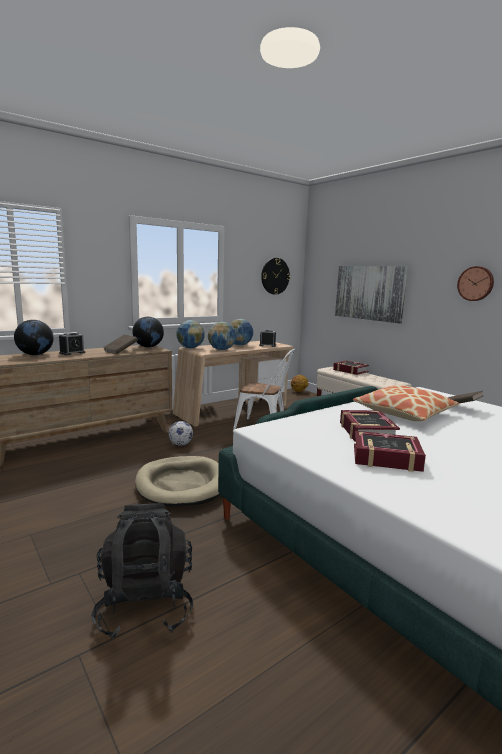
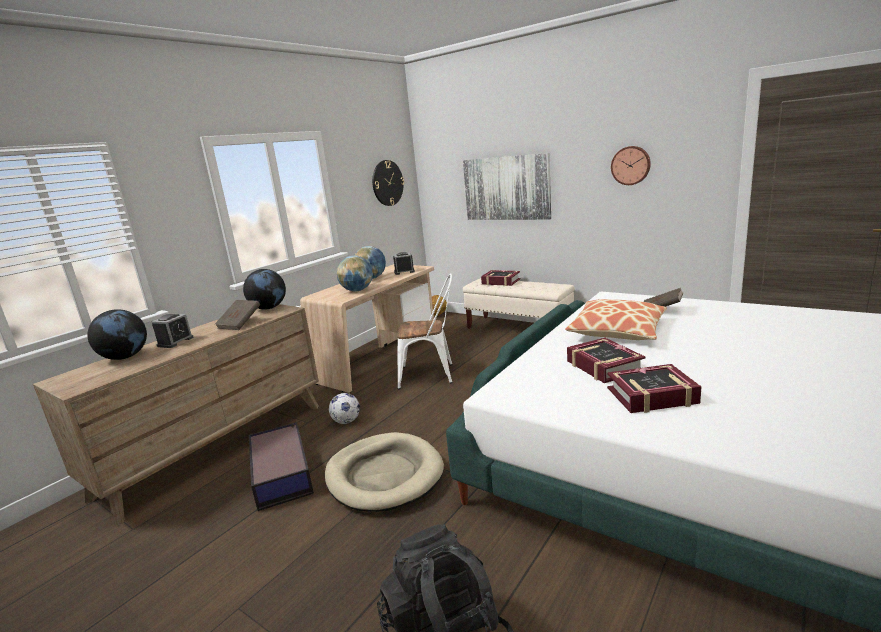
camera: 15 degrees left, 5 degrees up
globe [176,320,205,348] -> none
none -> storage box [249,422,314,511]

